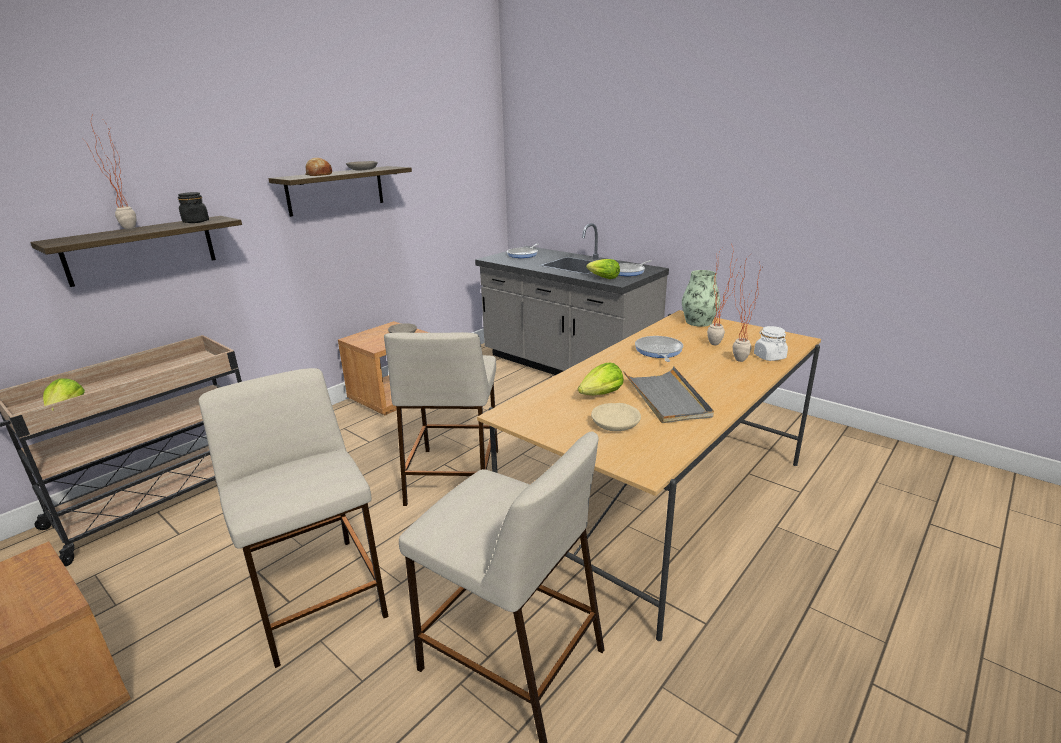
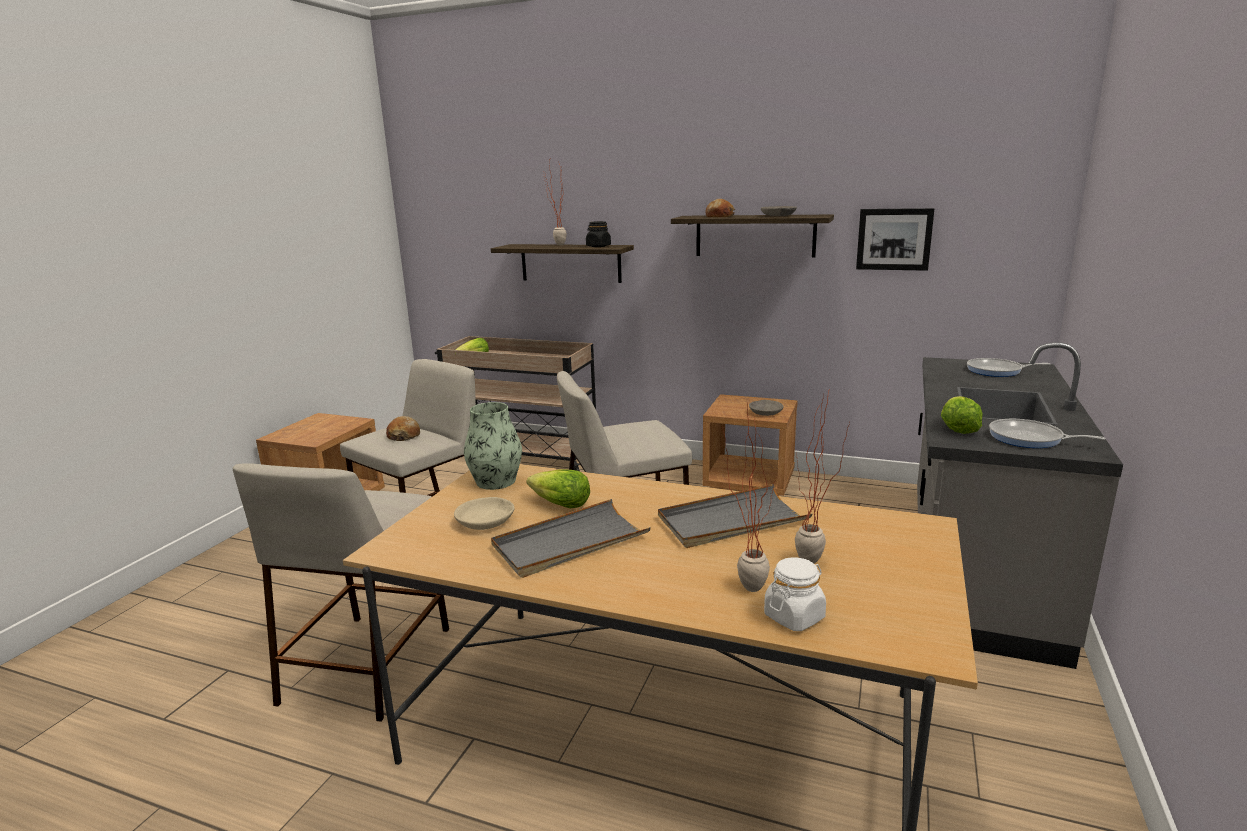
camera: 70 degrees right, 5 degrees down
frying pan [635,336,683,362] -> grey tray [658,484,812,548]
vase [682,270,720,327] -> vase moved to [464,402,522,490]
none -> bread [386,416,420,441]
none -> picture [856,208,934,271]

